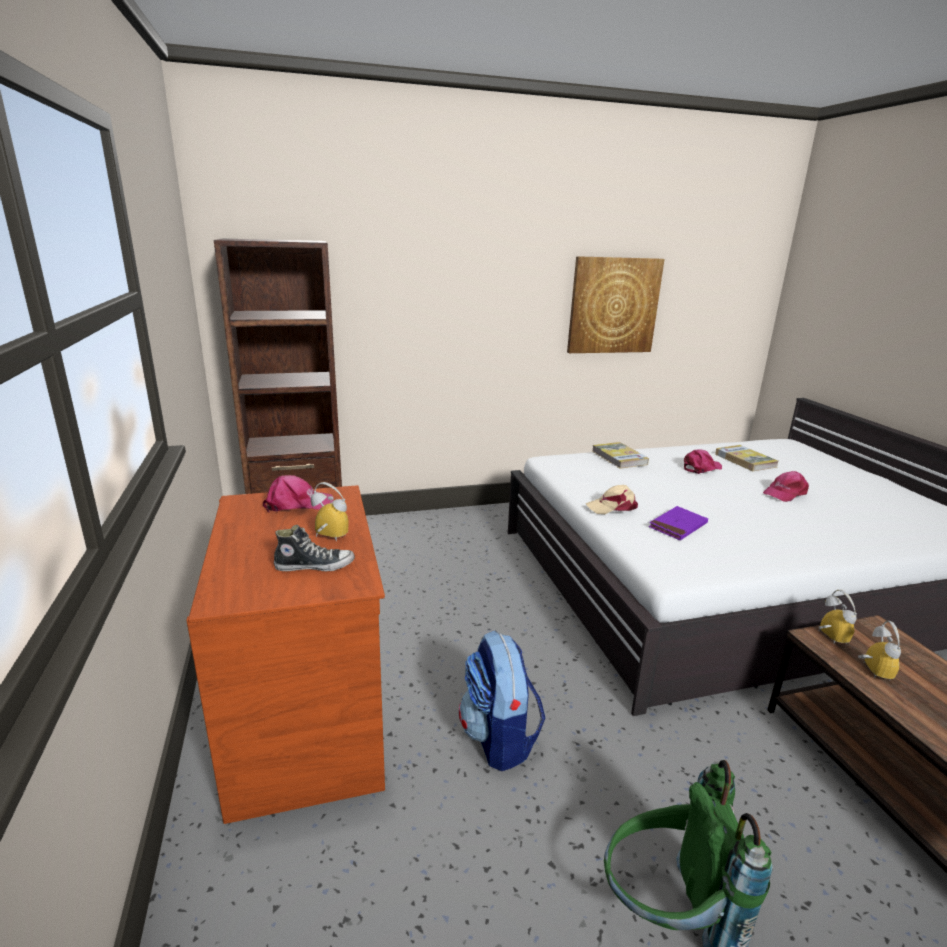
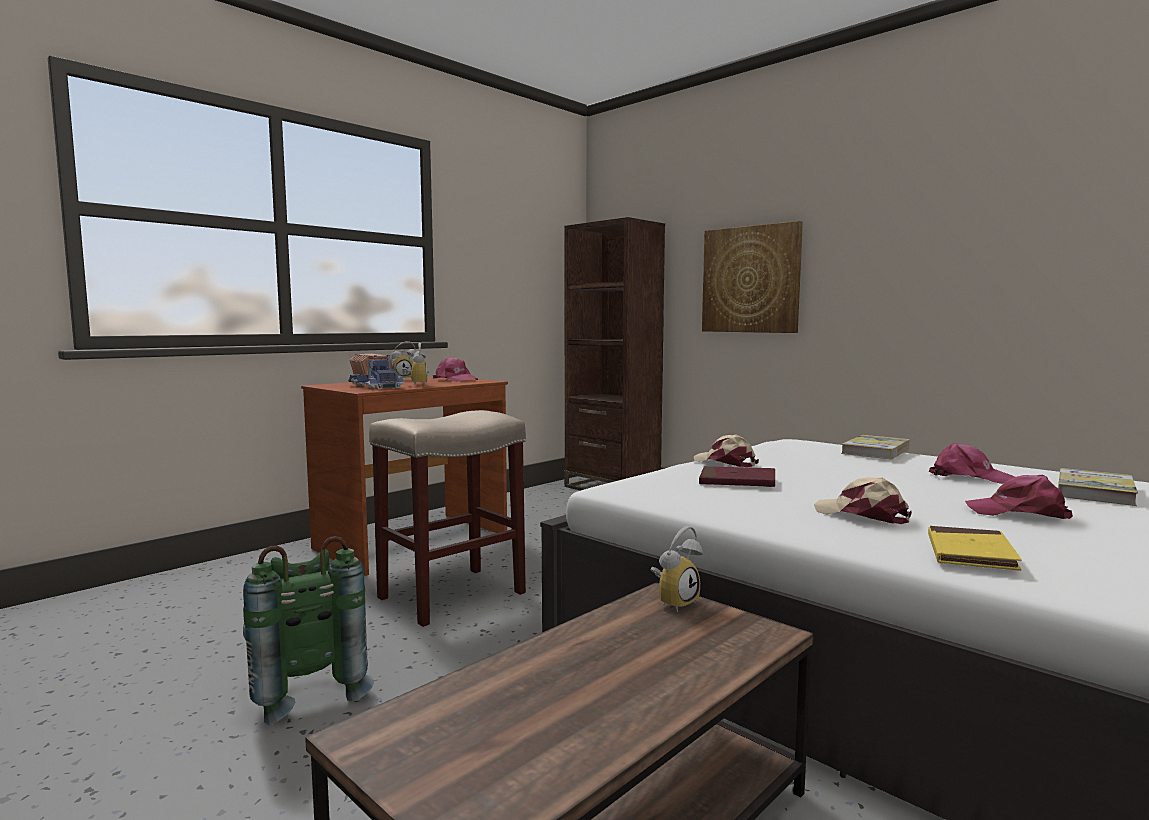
camera: 60 degrees right, 15 degrees down
shoe [274,525,355,571] -> toy truck [349,354,405,389]
backpack [459,630,545,771] -> beige stool [369,410,526,627]
picture [567,256,664,353] -> picture moved to [702,221,803,333]
purple book [649,506,708,540] -> red book [699,466,775,487]
alarm clock [858,621,901,681] -> alarm clock moved to [392,341,417,378]
none -> beige cap [814,477,912,524]
none -> yellow book [928,526,1022,571]

